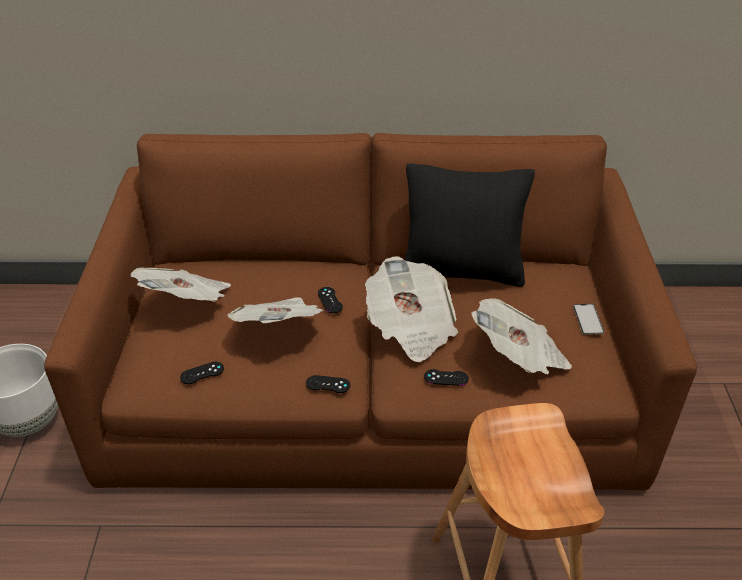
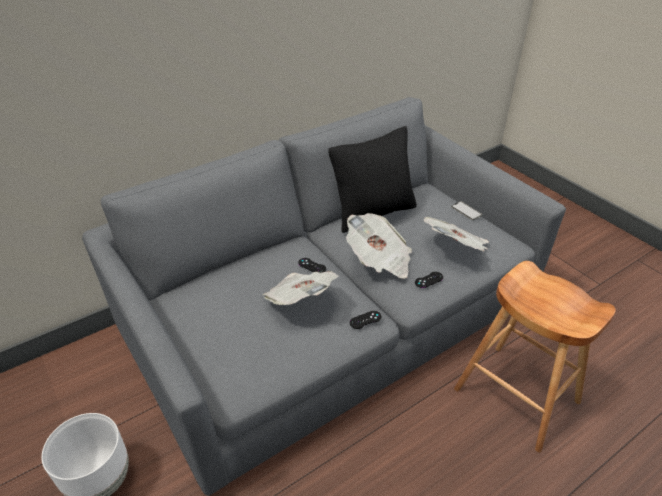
camera: 35 degrees left, 0 degrees up
brown sofa [44,133,697,490] -> grey sofa [82,97,566,496]
newspaper [131,268,231,302] -> none
black game controller [180,362,224,384] -> none

